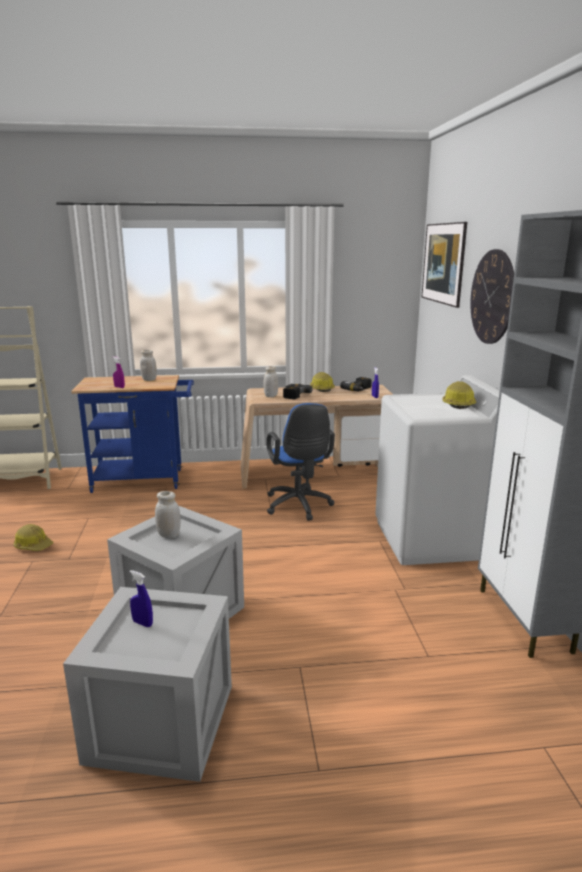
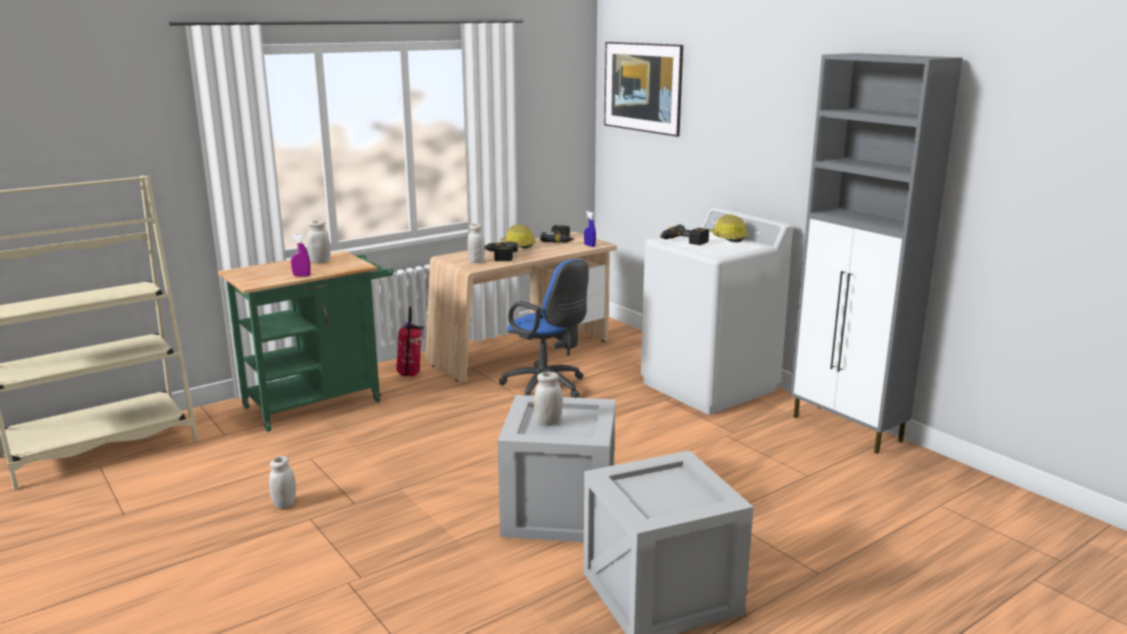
camera: 30 degrees left, 0 degrees up
hard hat [13,524,53,551] -> white jar [269,456,296,509]
blue cart [71,375,194,493] -> green cart [218,251,394,432]
blue spray bottle [129,570,153,627] -> none
wall clock [470,249,514,344] -> none
none -> fire extinguisher [396,306,424,376]
none -> power drill [660,225,709,245]

